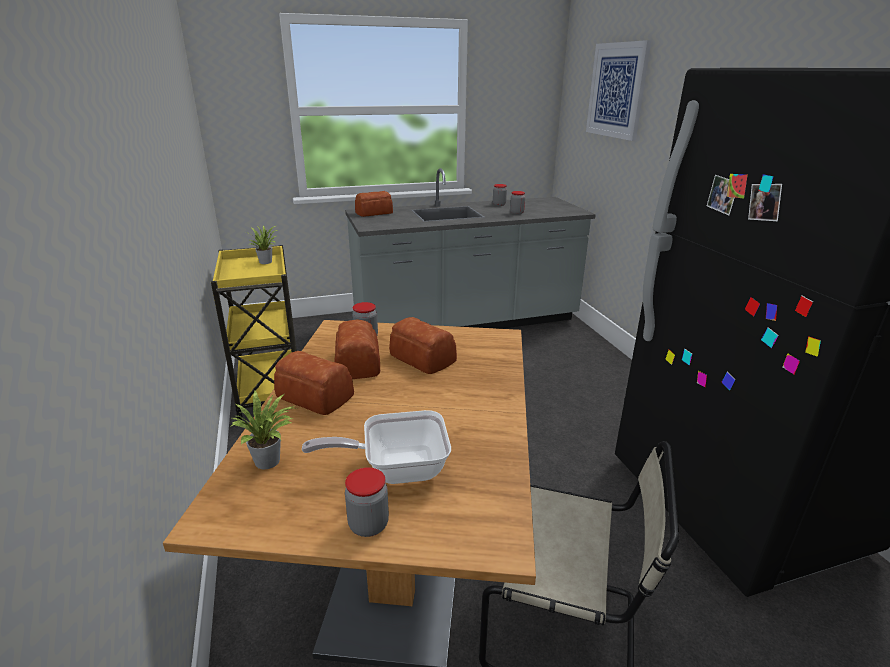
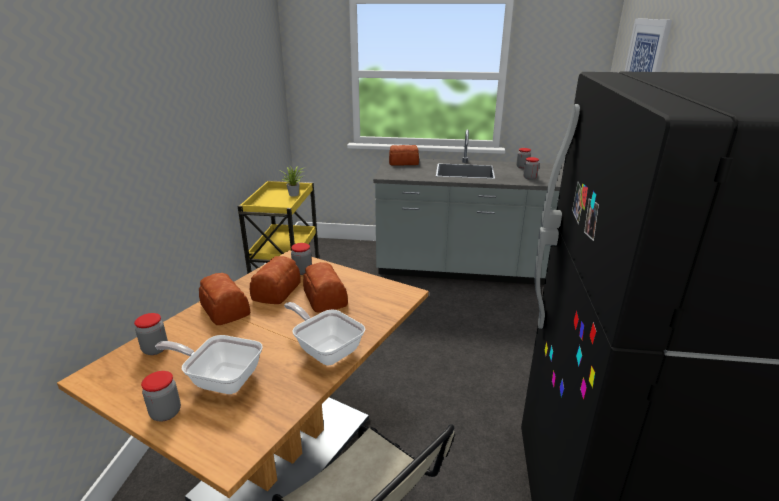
camera: 25 degrees right, 0 degrees up
potted plant [230,389,296,469] -> jar [134,313,168,355]
none -> frying pan [284,302,365,365]

